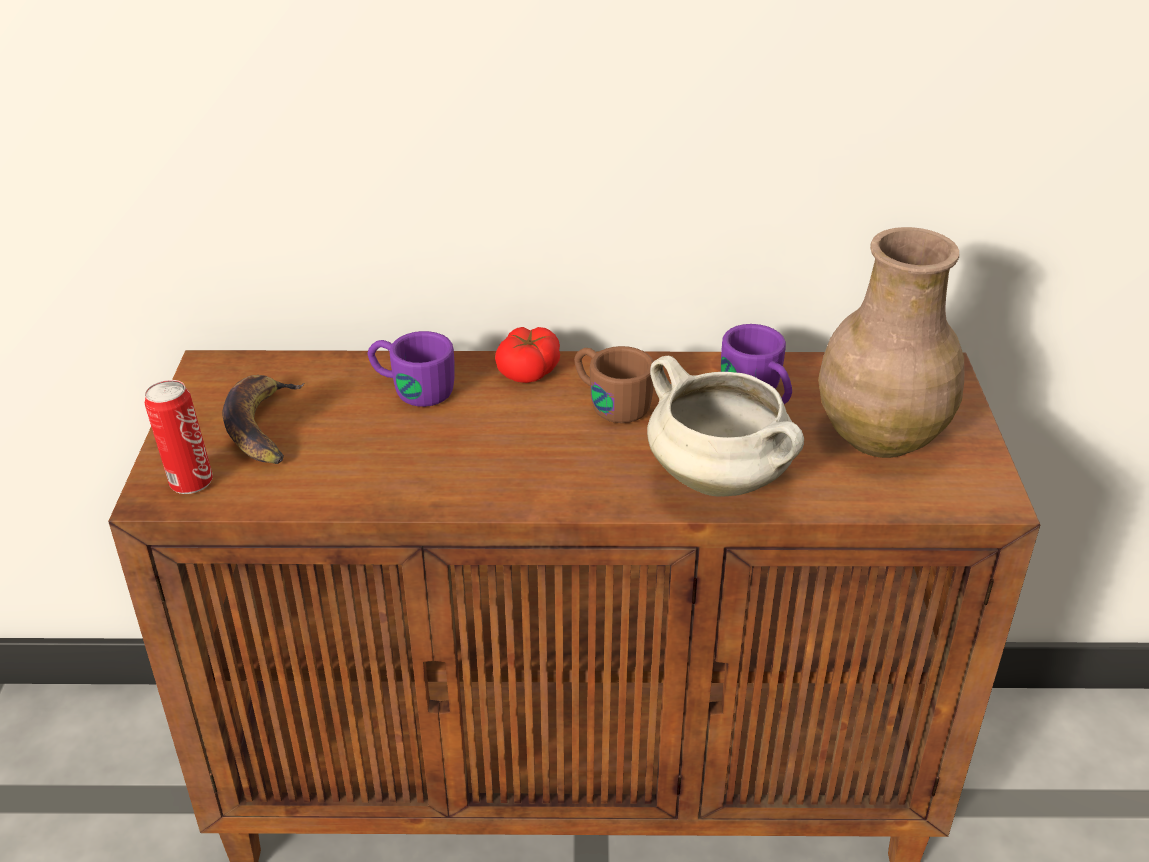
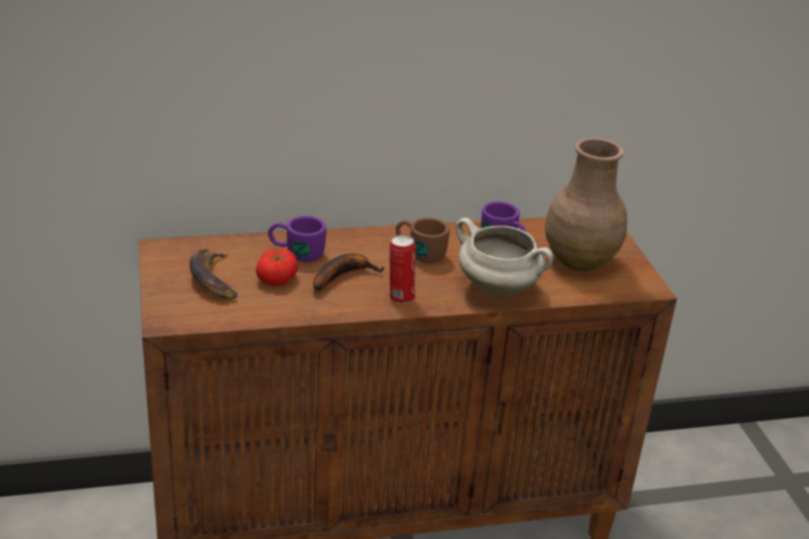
camera: 15 degrees left, 5 degrees down
can [145,380,213,494] -> can moved to [389,235,416,304]
tomato [495,327,560,383] -> tomato moved to [256,249,298,286]
none -> banana [313,253,384,291]

